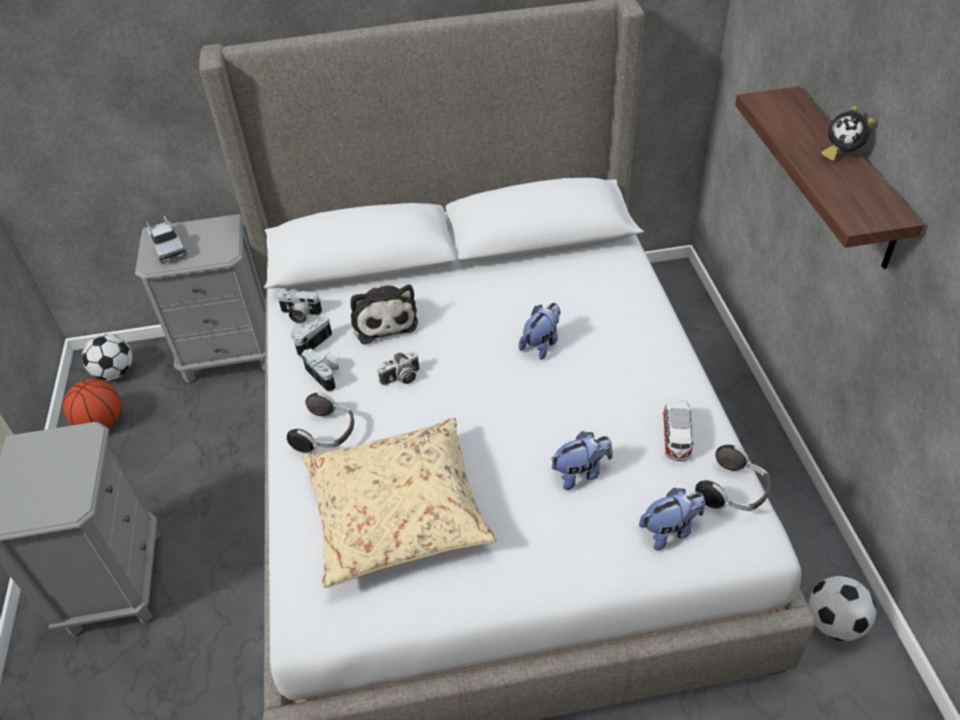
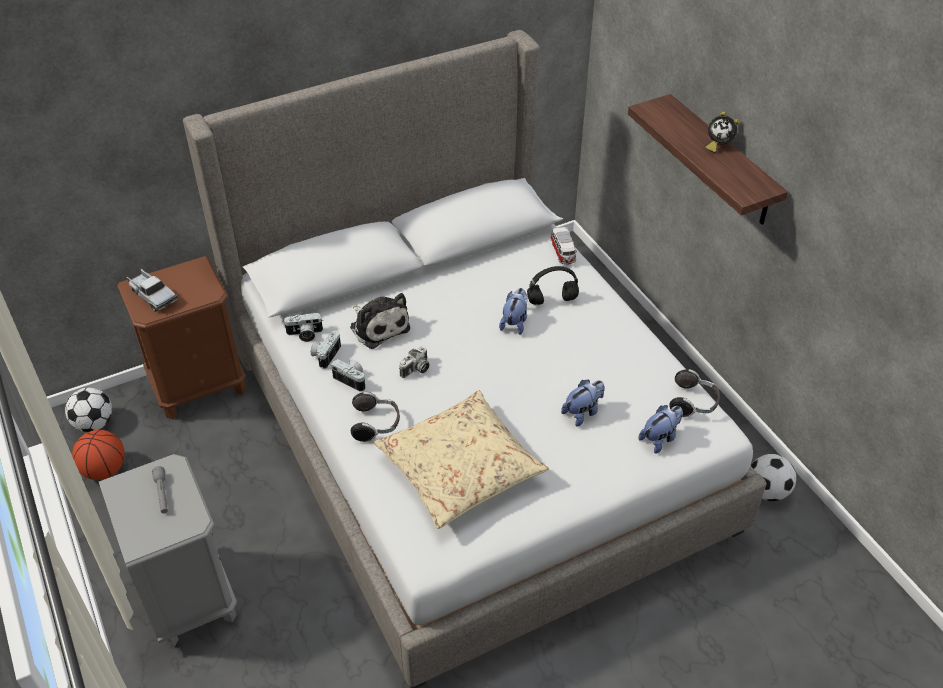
camera: 20 degrees left, 0 degrees up
grey nightstand [135,214,266,384] -> brown nightstand [117,256,246,419]
toy car [663,400,693,461] -> toy car moved to [550,227,577,265]
none -> grey flashlight [152,466,168,513]
none -> black headphones [527,266,579,305]

